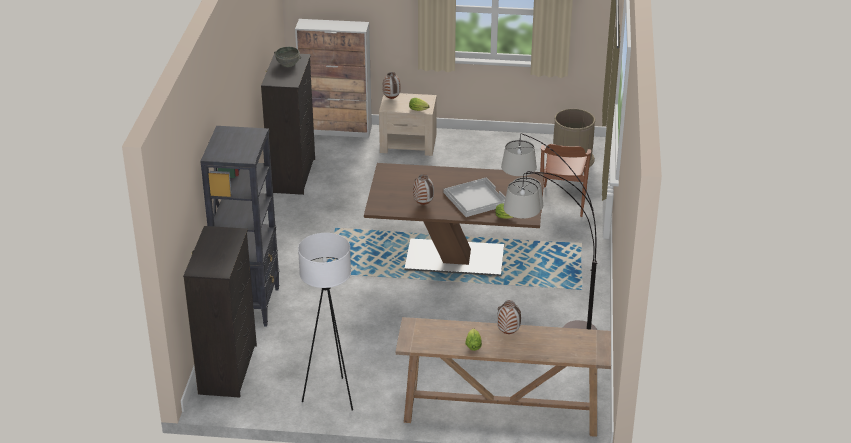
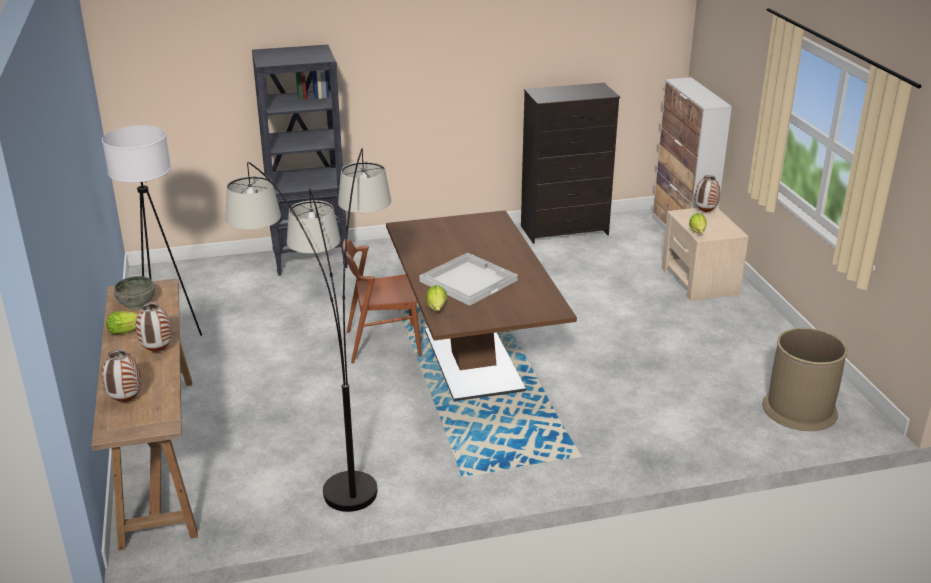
camera: 70 degrees right, 5 degrees down
black dresser [183,226,257,398] -> none
grey bowl [274,47,301,67] -> grey bowl moved to [114,276,155,310]
vase [413,174,434,205] -> vase moved to [102,349,142,402]
brown chair [540,144,591,217] -> brown chair moved to [343,239,422,363]

